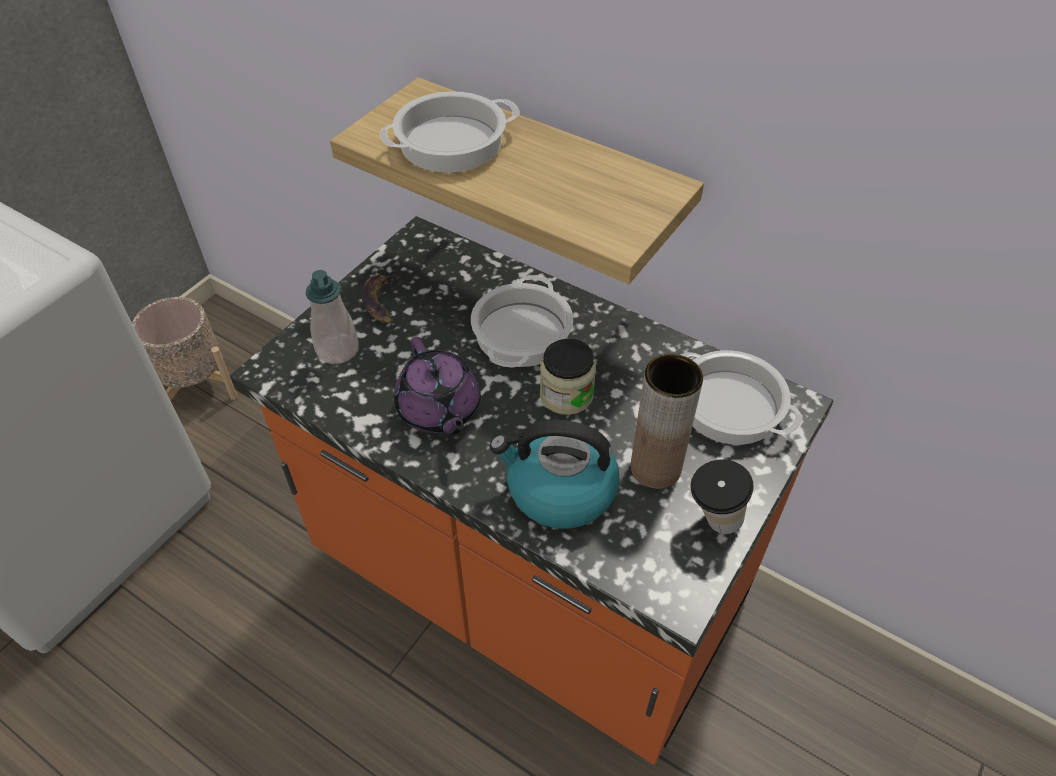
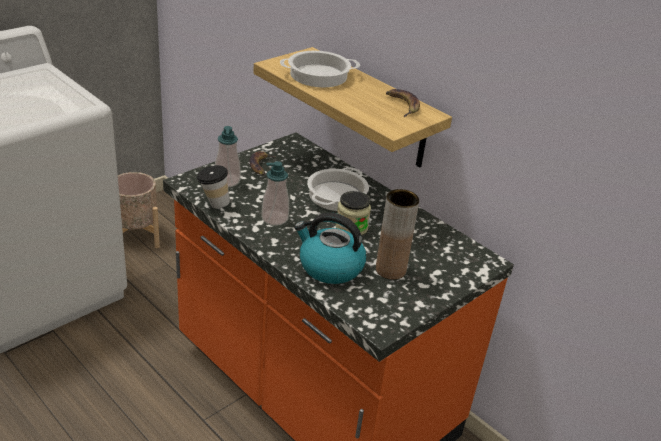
camera: 10 degrees right, 15 degrees down
purple teapot [394,337,481,435] -> soap dispenser [261,161,289,226]
cooking pot [680,350,802,445] -> none
cup [691,459,754,534] -> cup moved to [197,165,230,209]
none -> banana [386,89,420,117]

